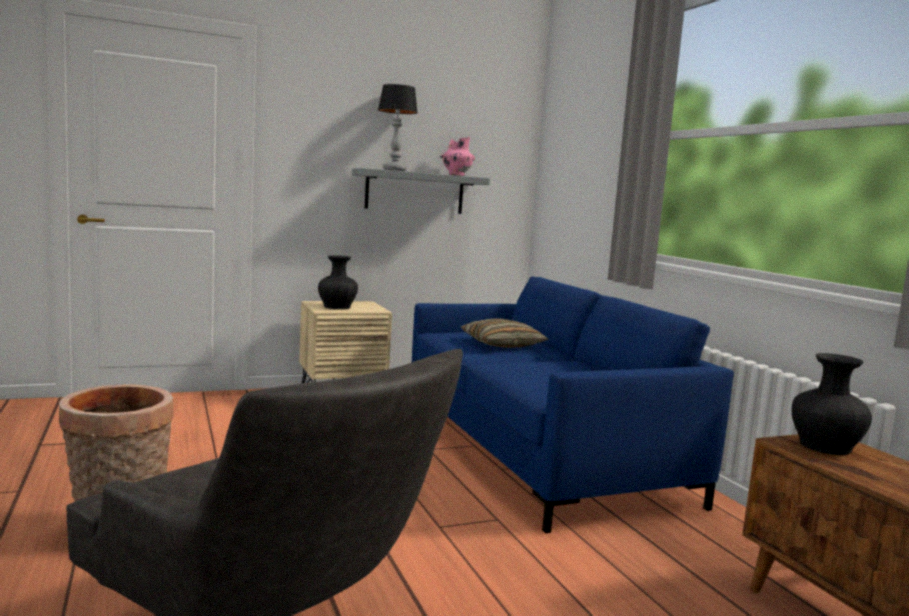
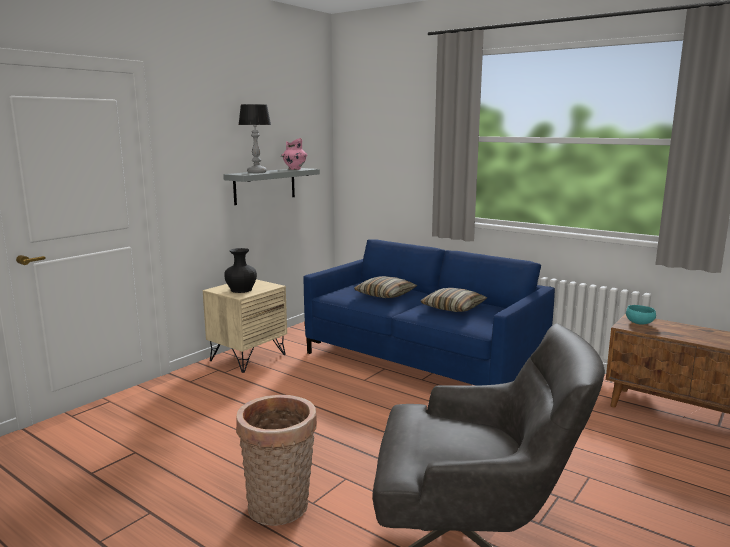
camera: 30 degrees left, 5 degrees up
black vase [792,353,872,455] -> turquoise bowl [626,305,656,324]
none -> pillow [420,288,488,312]

